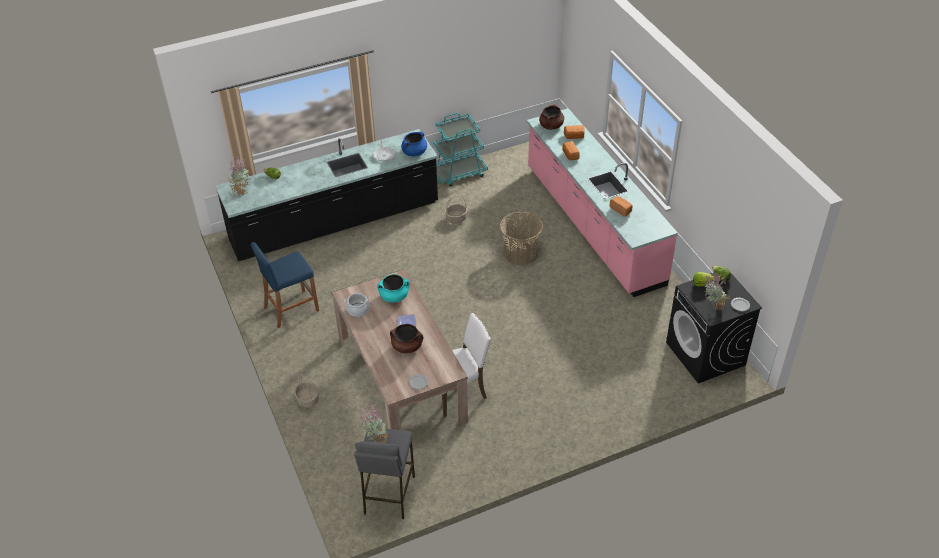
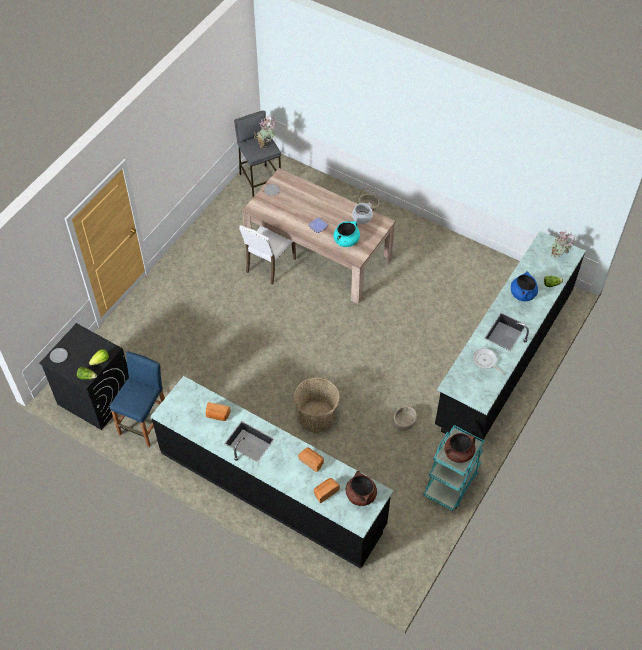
camera: 145 degrees right, 10 degrees up
blue stool [251,242,319,328] -> blue stool moved to [110,351,165,447]
brown cooking pot [390,324,423,353] -> brown cooking pot moved to [445,433,475,463]
blue cooking pot [401,131,427,156] -> blue cooking pot moved to [511,271,538,301]
pink counter [527,108,678,297] -> black counter [151,376,393,569]
potted plant [705,273,730,312] -> none

